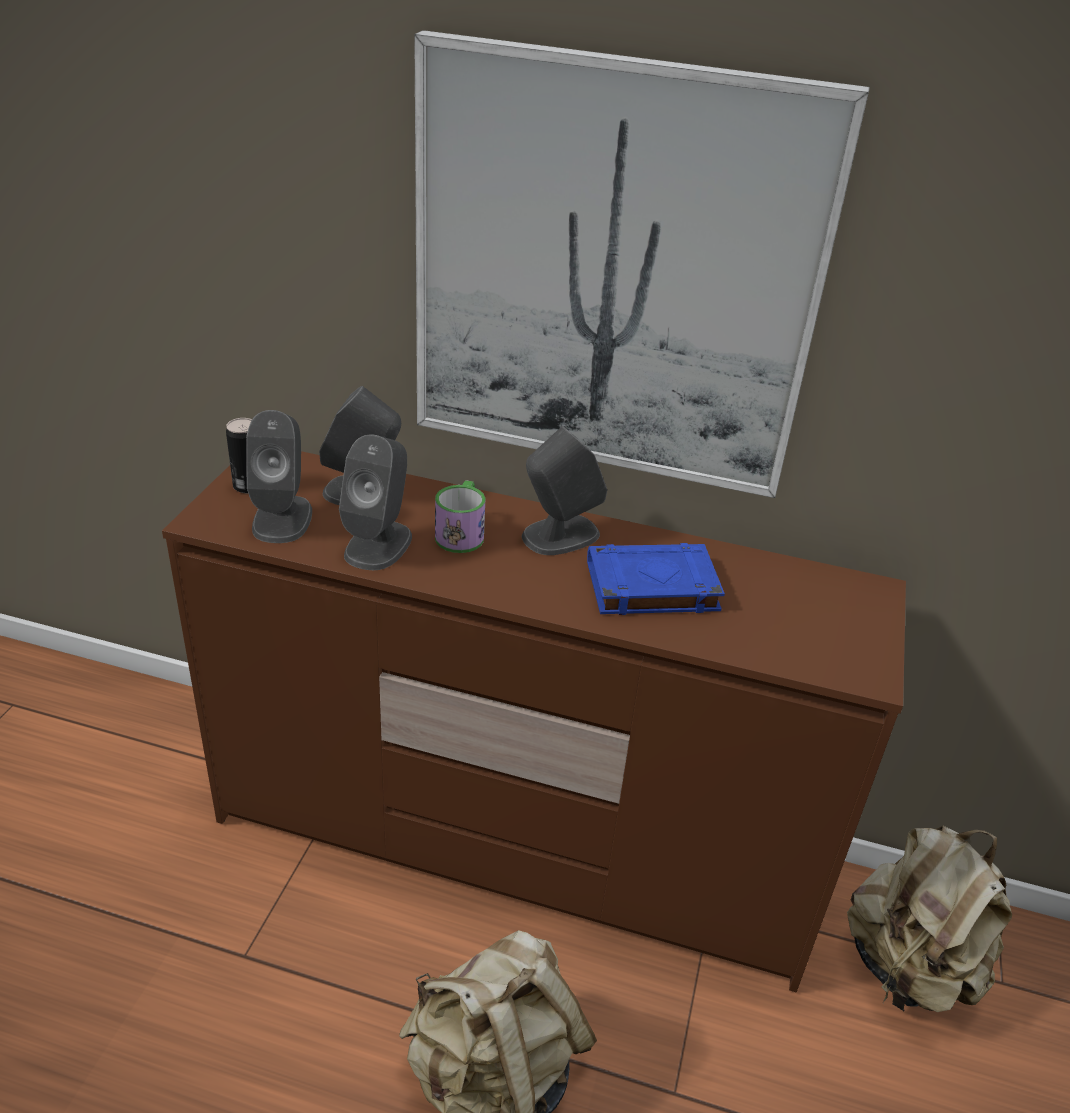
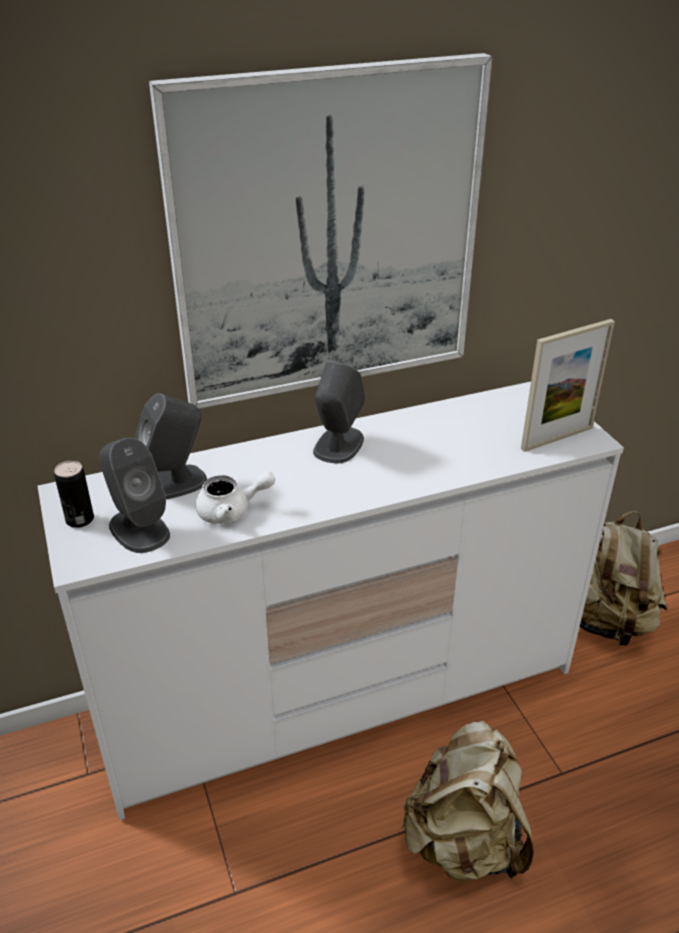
camera: 35 degrees left, 0 degrees up
brown dresser [162,451,906,992] -> white dresser [37,382,624,820]
grey speaker [339,435,412,570] -> white teapot [195,471,275,524]
mug [435,480,485,553] -> none
blue book [587,543,725,615] -> none
none -> picture frame [521,319,615,452]

